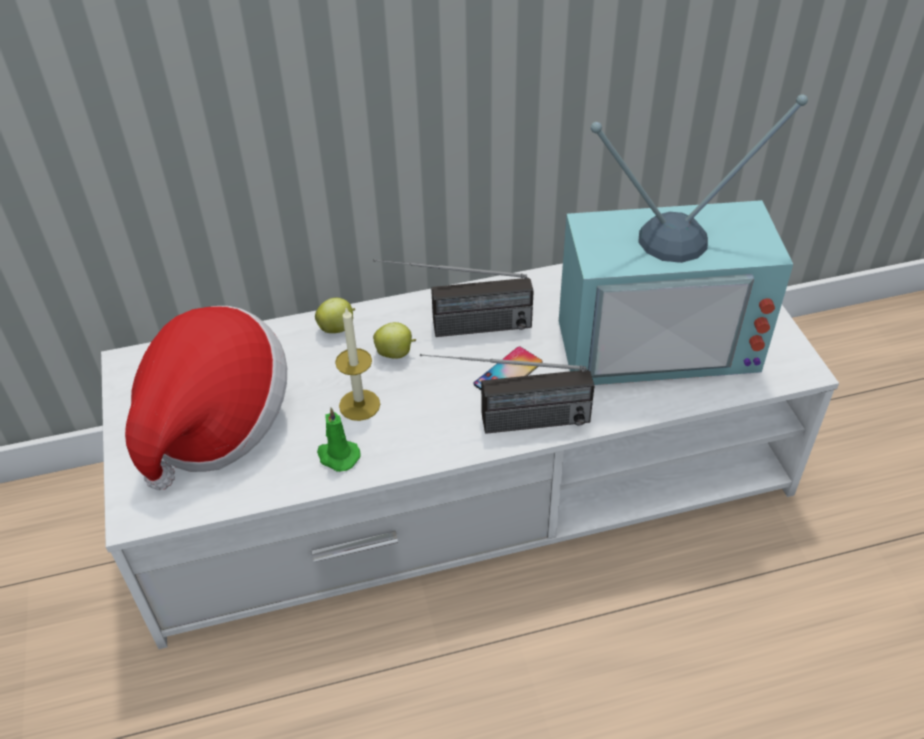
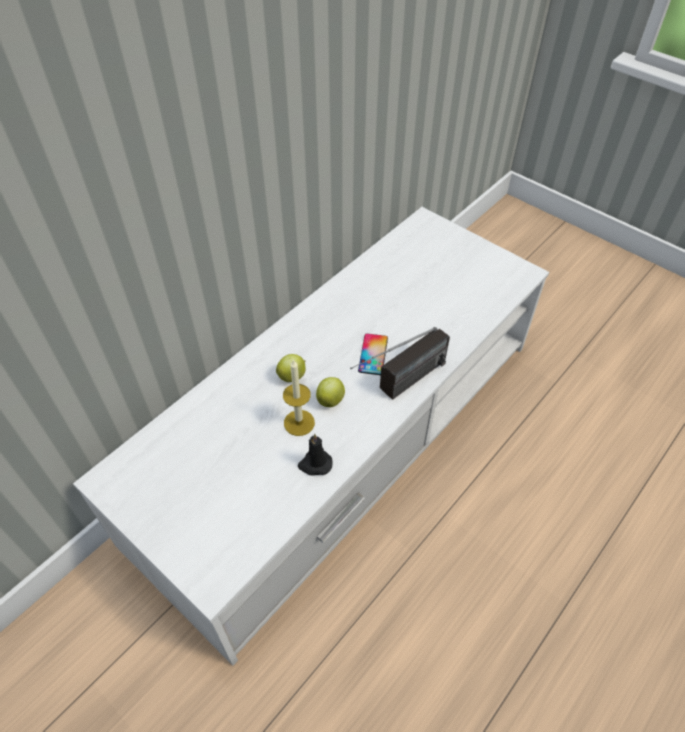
camera: 35 degrees left, 5 degrees up
hat [125,306,287,490] -> none
apple [315,298,355,333] -> apple moved to [316,377,345,407]
green candle [317,408,360,472] -> black candle [298,434,333,476]
radio [374,259,534,337] -> none
television [559,94,808,385] -> none

